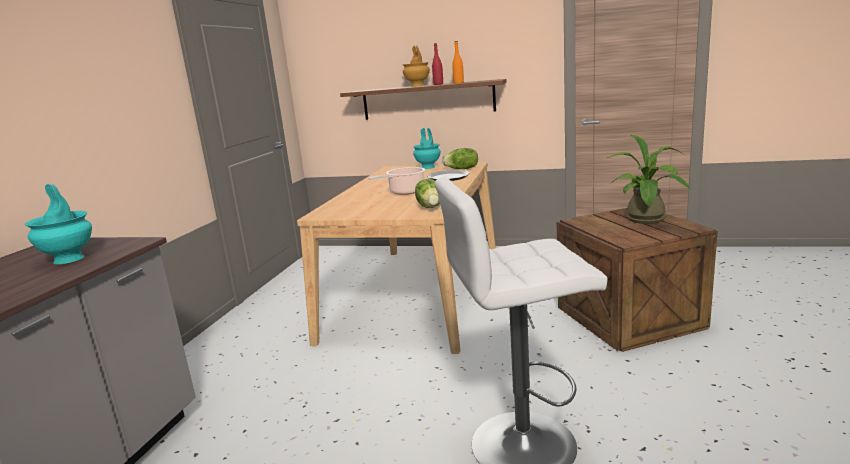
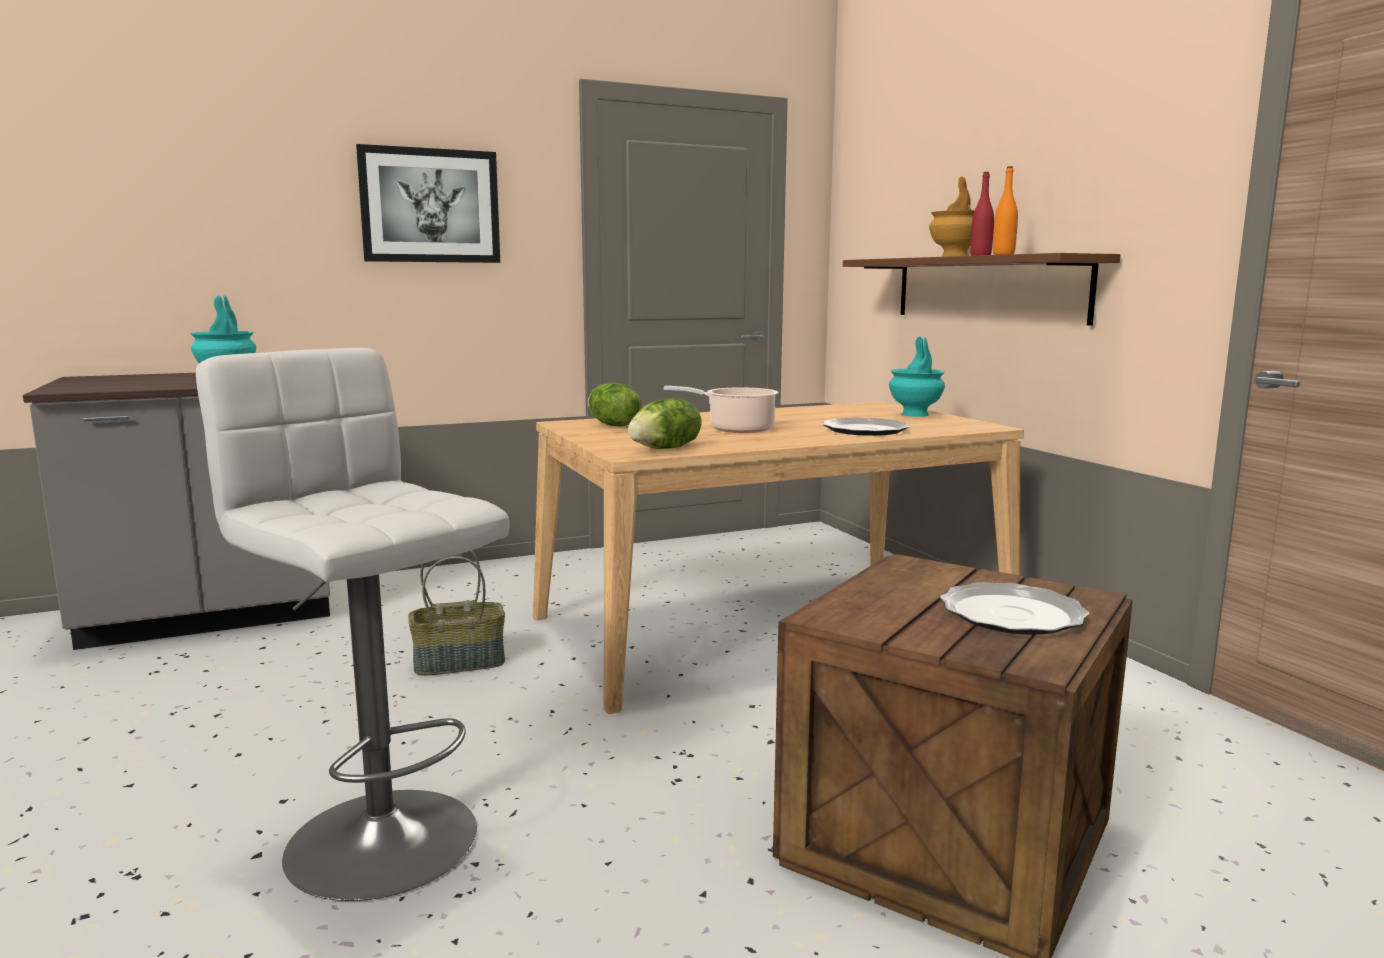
camera: 50 degrees right, 5 degrees down
lettuce [442,148,478,169] -> lettuce moved to [588,382,642,427]
potted plant [607,134,691,224] -> plate [940,582,1089,635]
none -> picture [356,144,500,263]
none -> basket [408,550,505,676]

